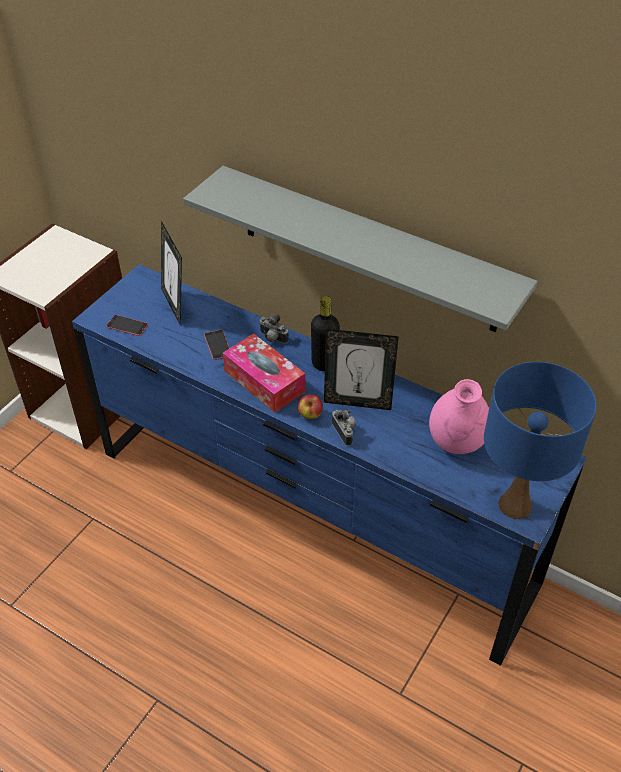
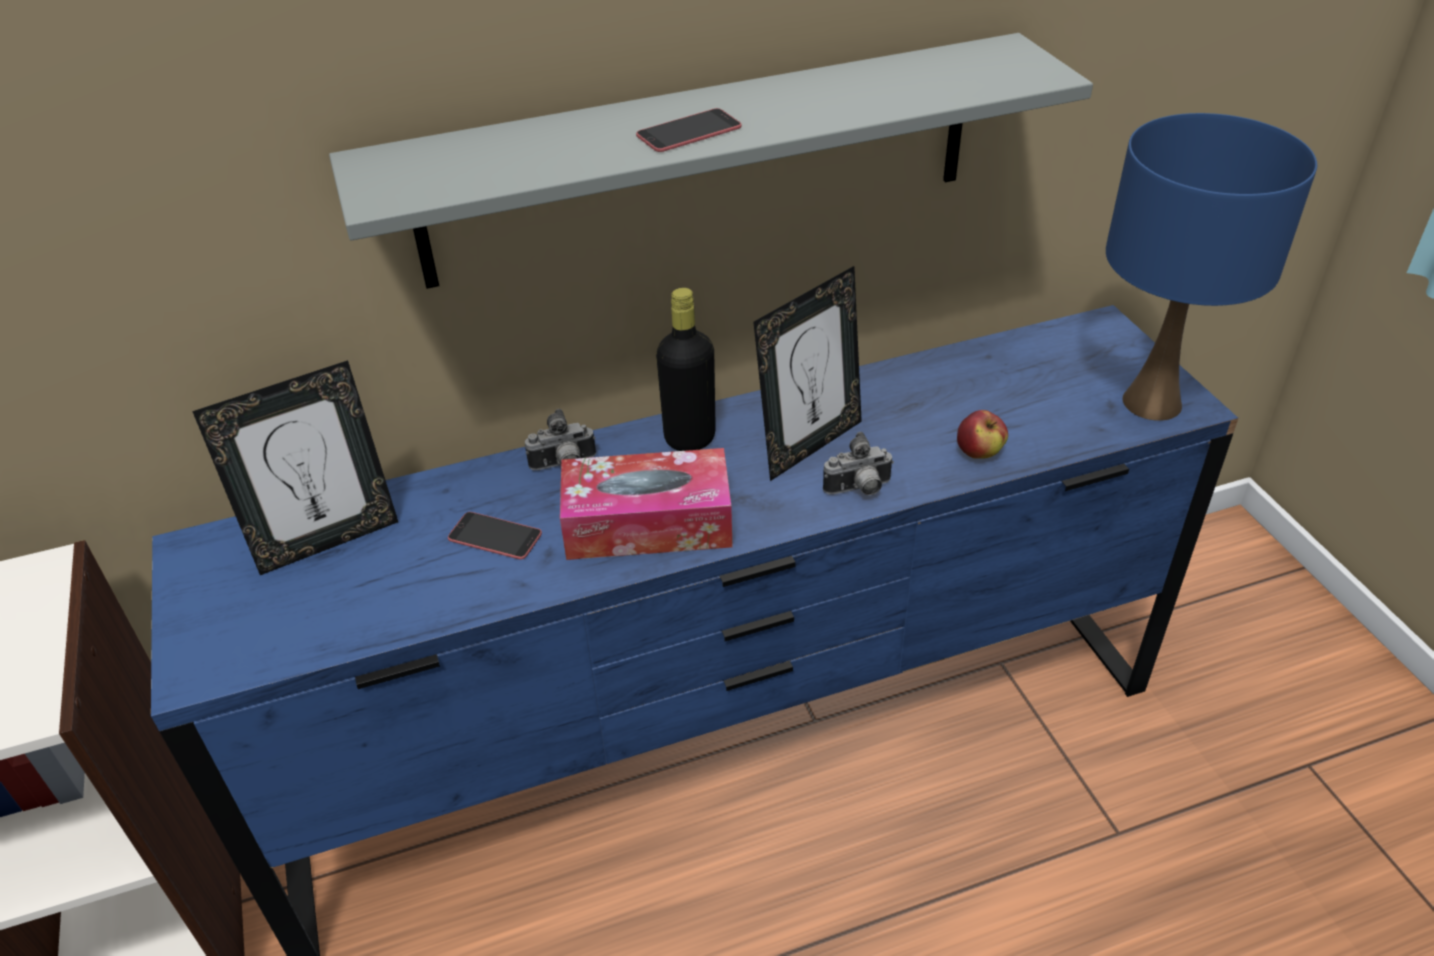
camera: 50 degrees left, 5 degrees down
phone [106,315,148,336] -> phone moved to [636,108,742,152]
picture frame [161,221,182,326] -> picture frame turned 45 degrees counterclockwise [192,360,398,575]
apple [298,395,323,419] -> apple moved to [957,410,1008,459]
camera [332,410,356,446] -> camera turned 150 degrees clockwise [823,432,894,495]
pink vase [429,379,489,454] -> none

